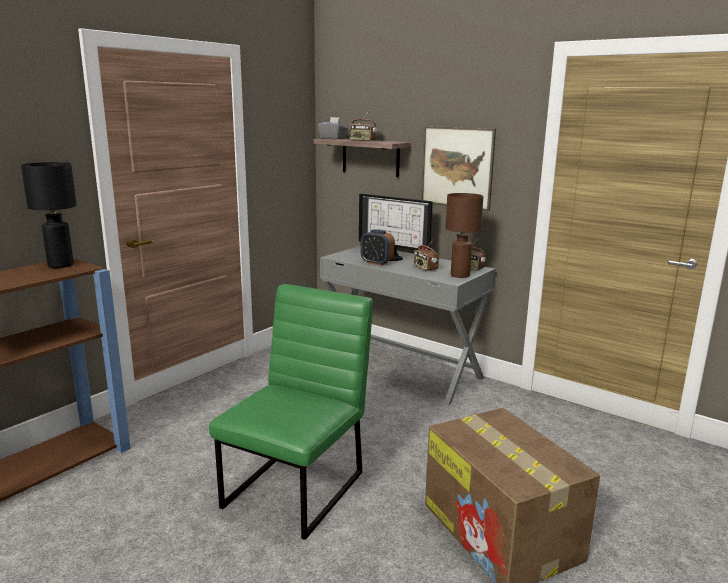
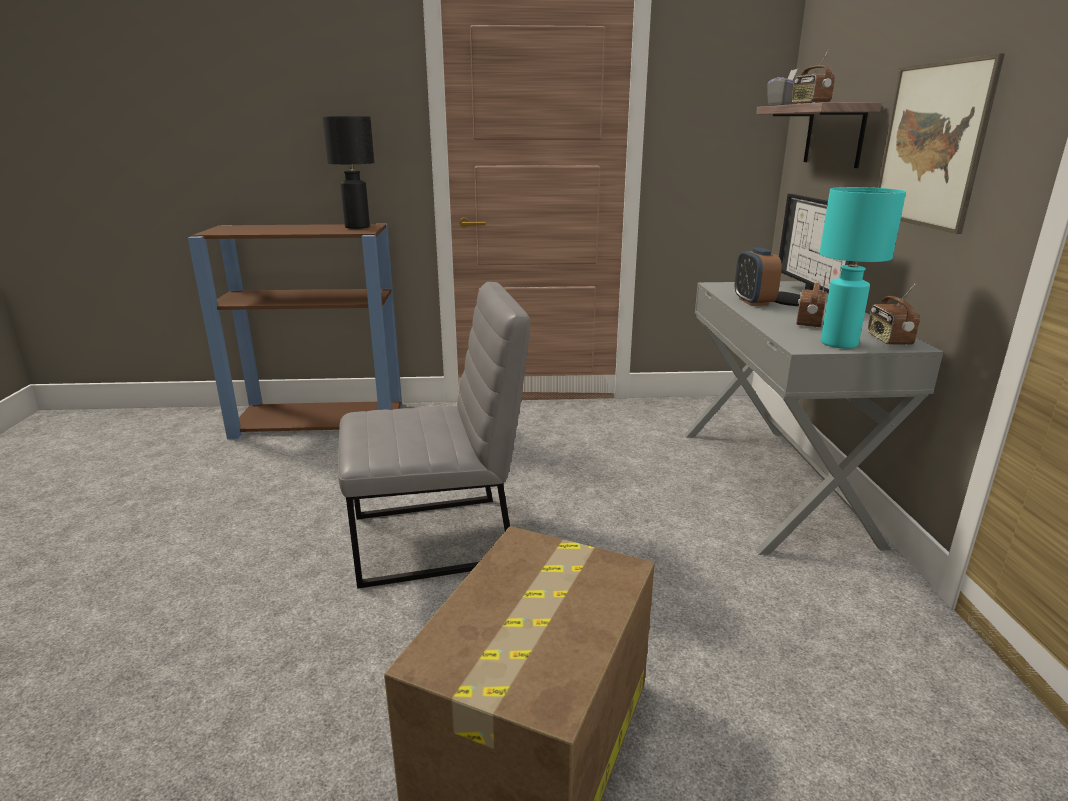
camera: 50 degrees right, 5 degrees up
green chair [209,284,373,540] -> grey chair [338,282,530,589]
brown table lamp [445,193,484,278] -> turquoise table lamp [820,187,906,349]

